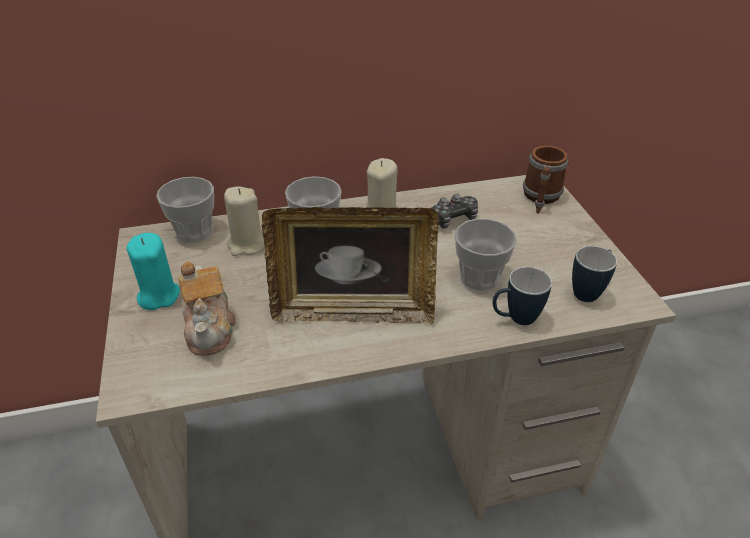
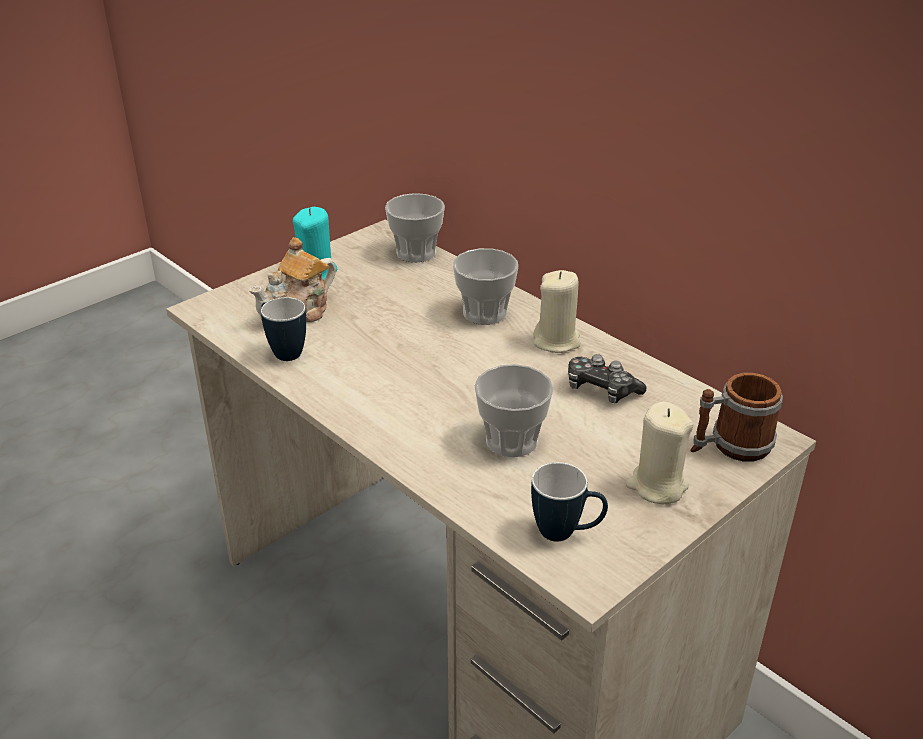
camera: 60 degrees right, 5 degrees down
beige candle [224,186,265,256] -> beige candle moved to [625,402,694,504]
picture frame [262,207,439,324] -> none
mug [493,267,552,325] -> mug moved to [261,297,306,361]

